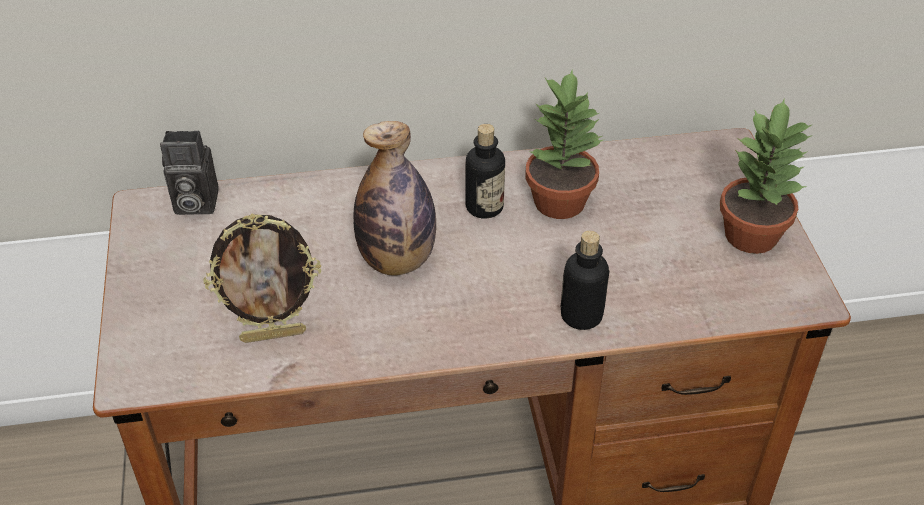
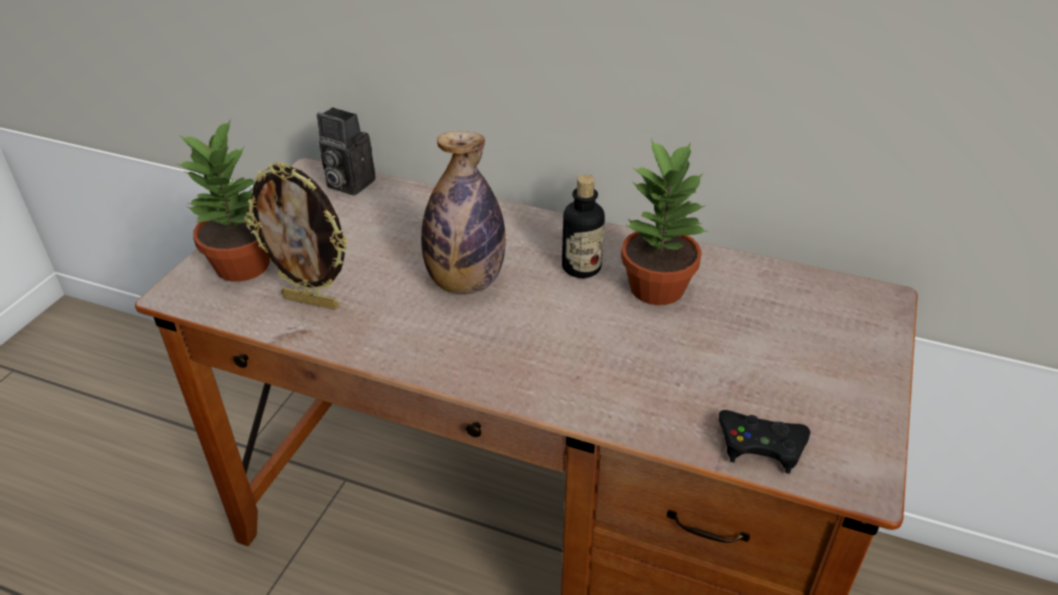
camera: 30 degrees right, 5 degrees down
bottle [560,231,609,330] -> none
potted plant [720,99,813,254] -> potted plant moved to [175,119,270,282]
none -> black game controller [719,410,810,474]

